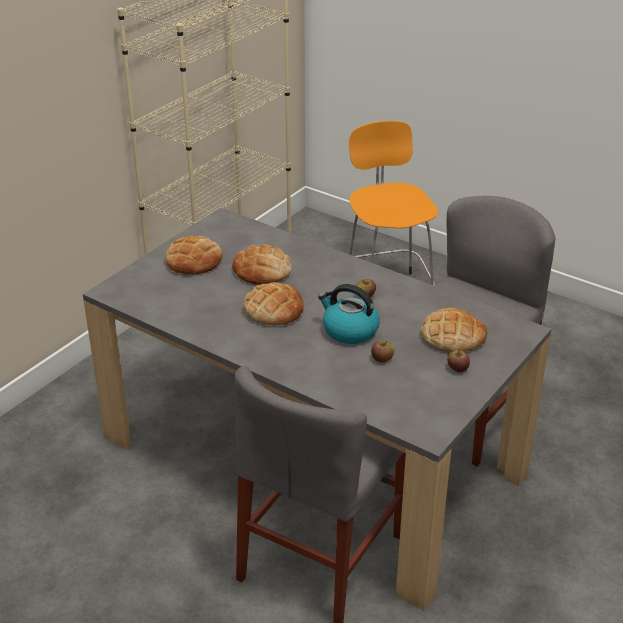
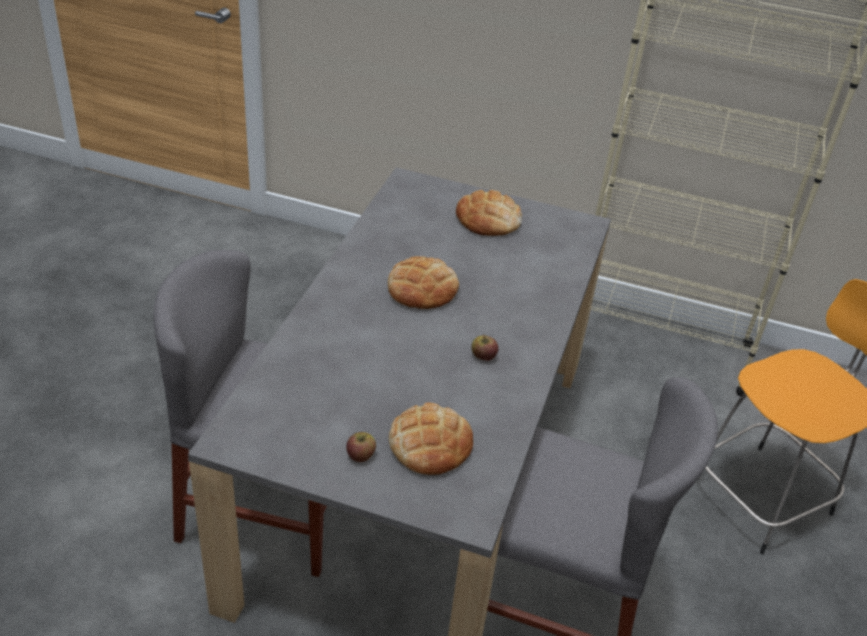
camera: 70 degrees right, 5 degrees up
bread [232,244,292,285] -> none
kettle [318,284,380,344] -> none
apple [371,341,394,363] -> none

